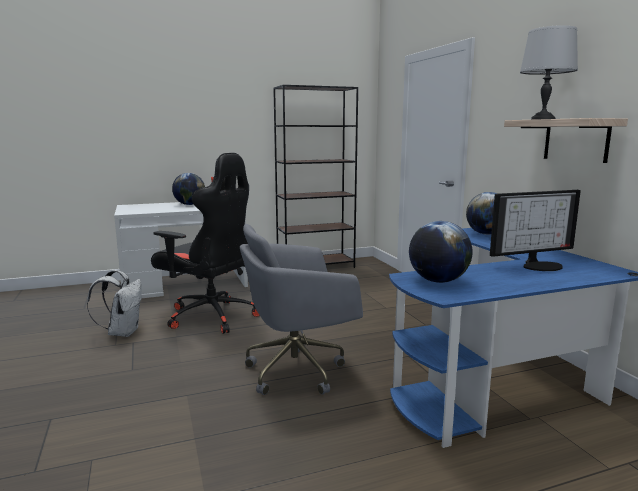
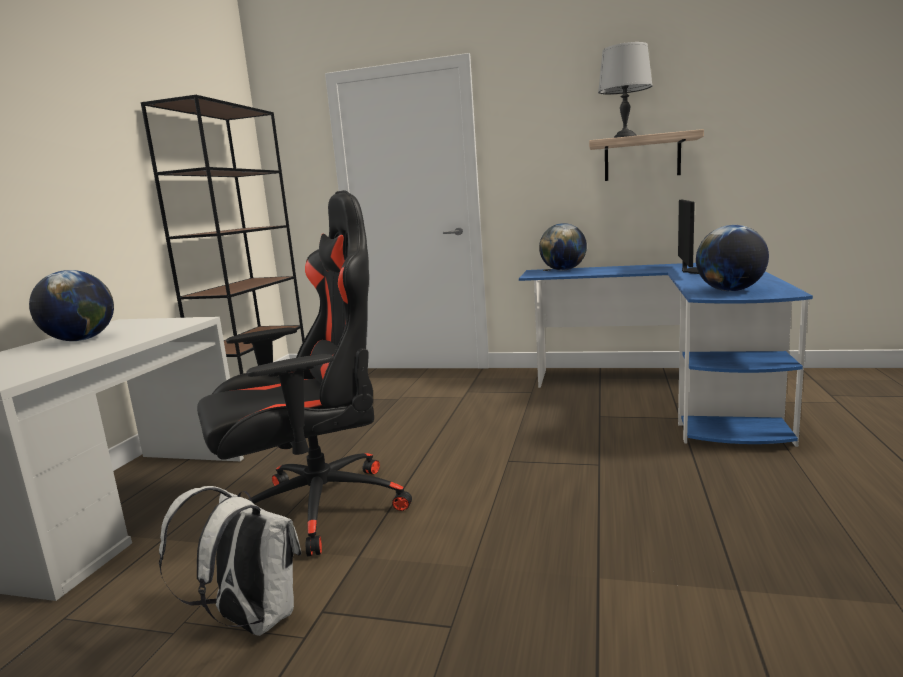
camera: 55 degrees left, 0 degrees up
grey office chair [240,224,363,395] -> none

